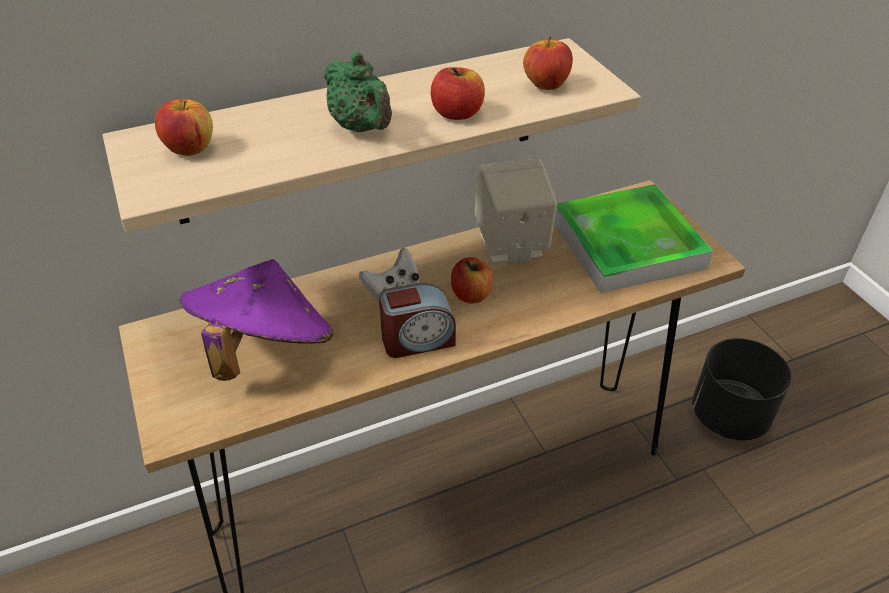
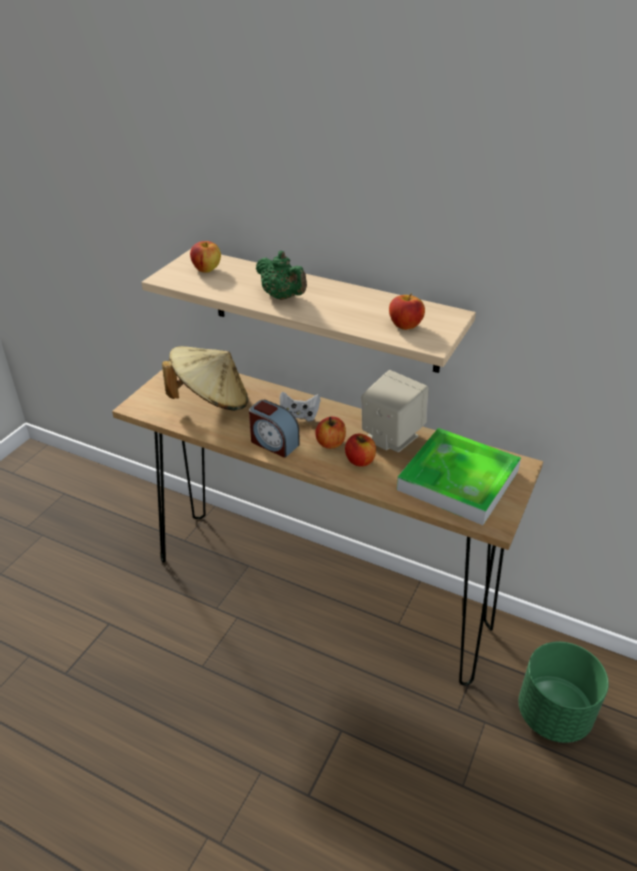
camera: 50 degrees right, 5 degrees down
purple hat [180,259,333,381] -> beige hat [162,346,248,411]
green teapot [324,52,392,132] -> green teapot turned 60 degrees counterclockwise [256,251,307,300]
apple [431,67,485,120] -> apple moved to [345,434,376,467]
black planter [692,338,792,441] -> green planter [518,642,609,743]

